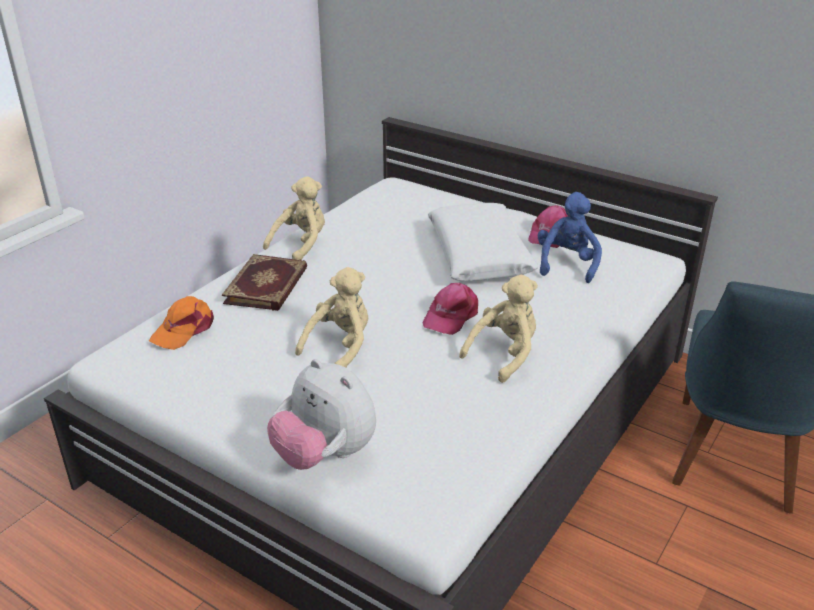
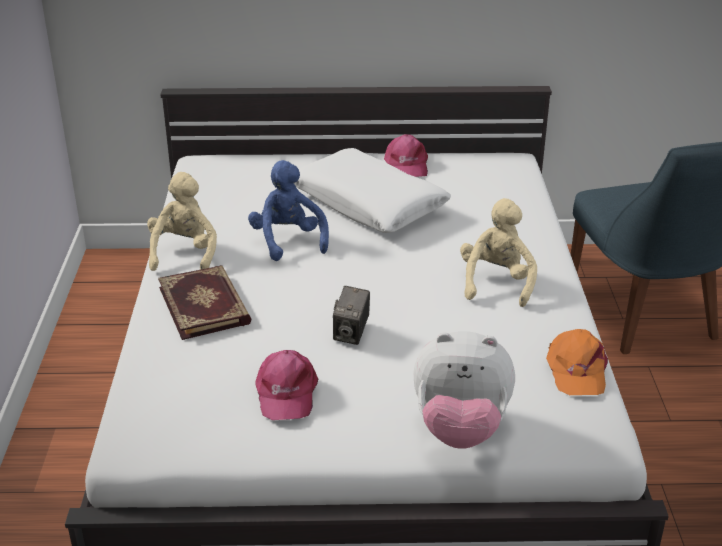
camera: 35 degrees left, 0 degrees up
orange cap [149,296,214,350] -> orange cap moved to [546,329,608,395]
beige plush toy [295,267,368,368] -> camera [333,286,370,345]
pink cap [423,283,478,335] -> pink cap moved to [255,350,318,420]
blue plush toy [538,192,602,283] -> blue plush toy moved to [248,160,329,261]

